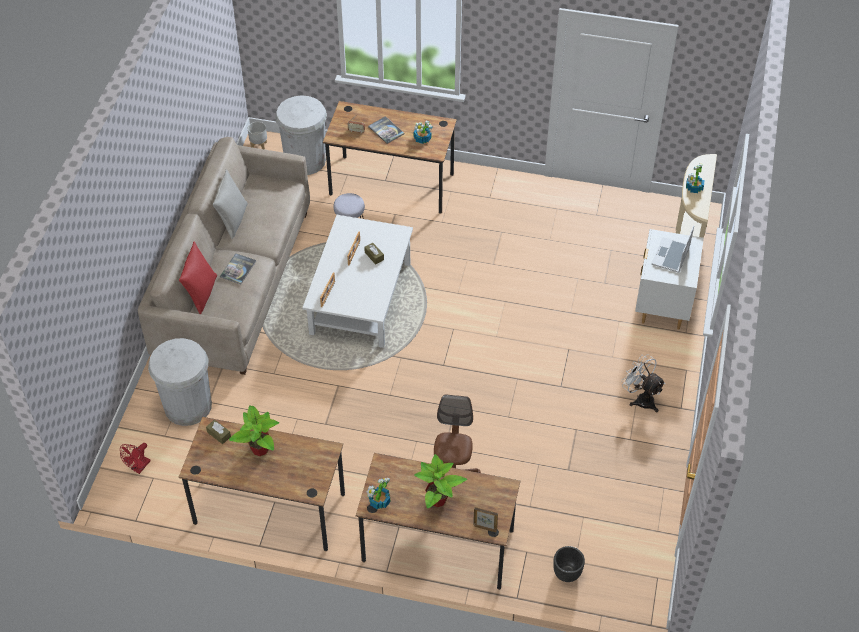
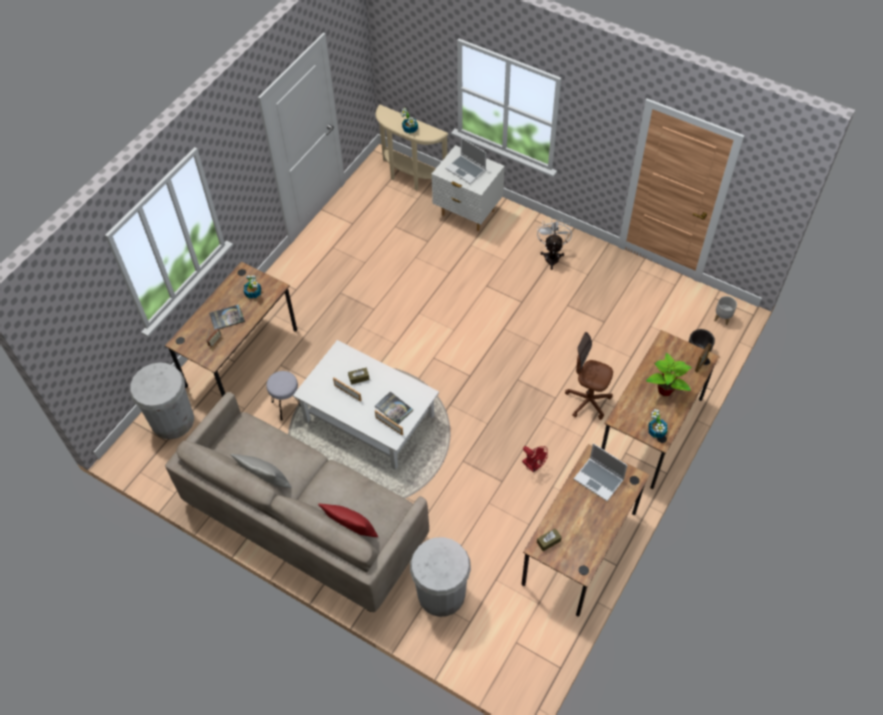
camera: 70 degrees left, 5 degrees up
red fan [120,443,151,474] -> red fan moved to [522,446,548,473]
book [220,253,256,284] -> book moved to [375,391,413,424]
potted plant [229,405,279,456] -> none
grey planter [248,122,267,150] -> grey planter moved to [714,296,737,325]
white fan [622,354,665,412] -> white fan turned 120 degrees clockwise [537,218,572,270]
none -> laptop [574,443,628,501]

